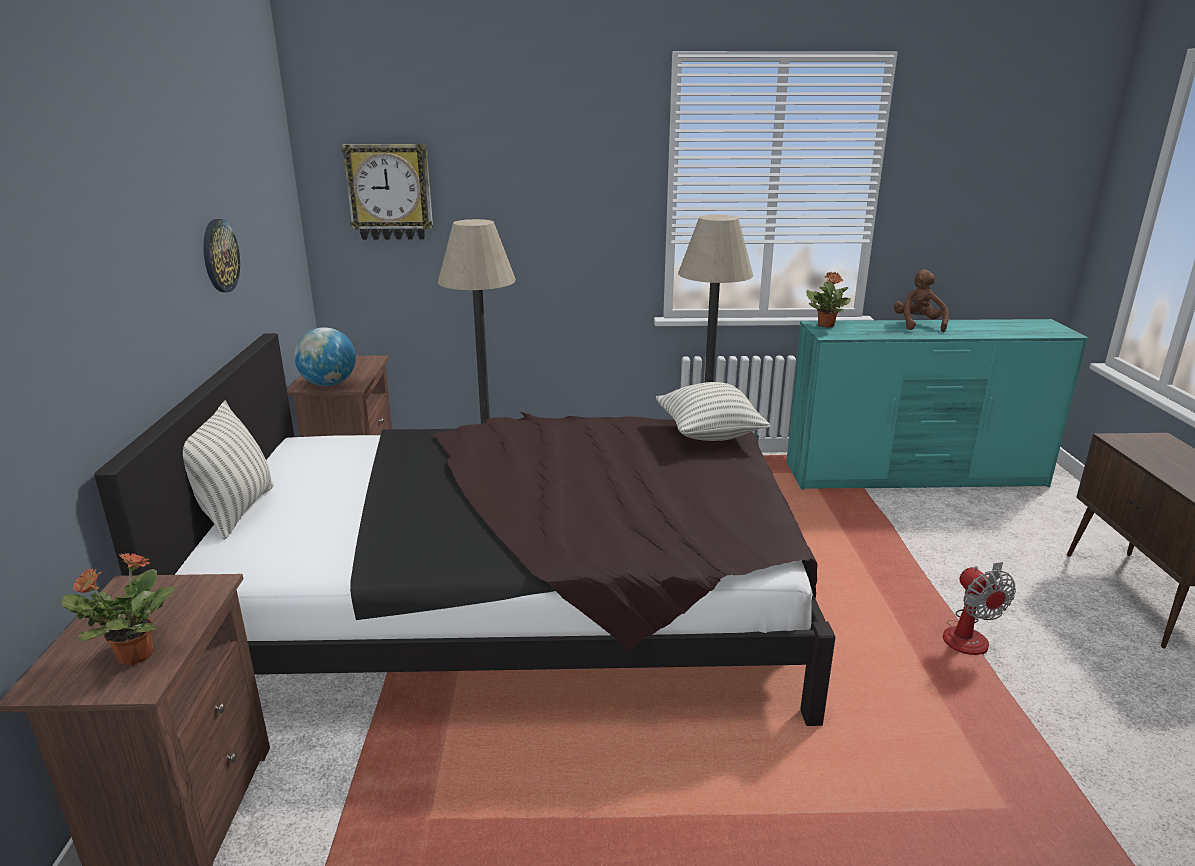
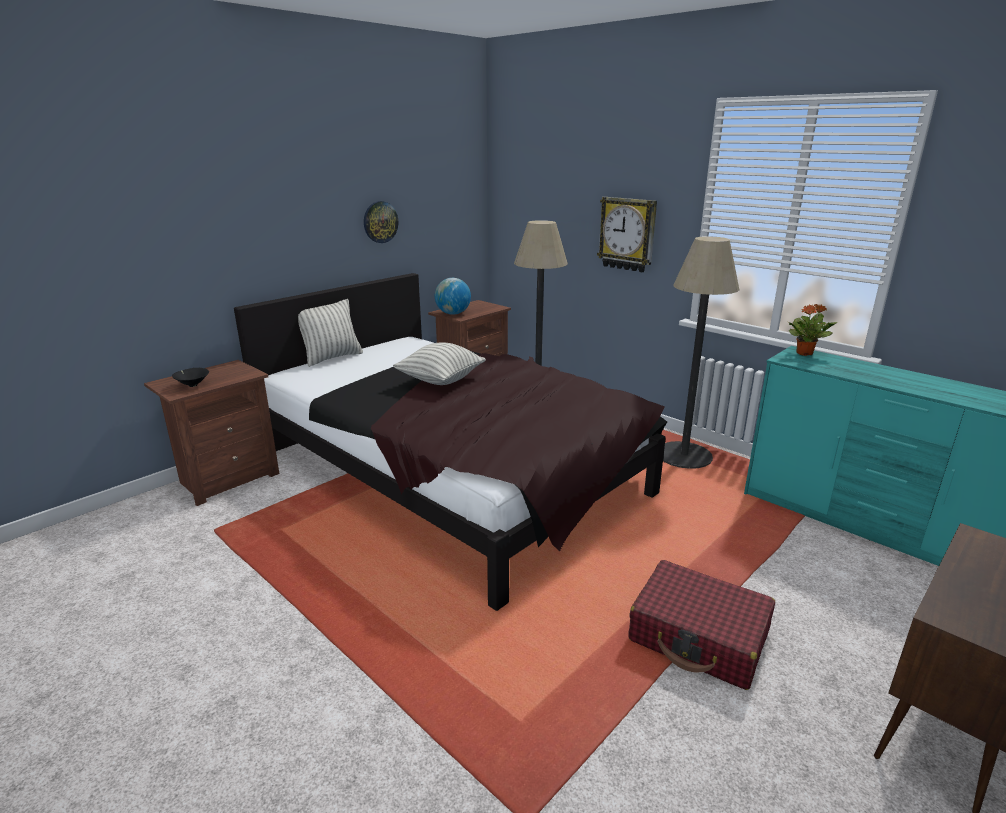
camera: 45 degrees right, 0 degrees up
potted plant [62,552,176,666] -> black bowl [172,368,209,387]
wall clock [342,144,433,240] -> wall clock moved to [597,197,657,272]
pillow [656,382,771,441] -> pillow moved to [393,343,486,385]
brown plush toy [894,270,949,332] -> none
fan [943,562,1016,655] -> red suitcase [628,560,775,690]

